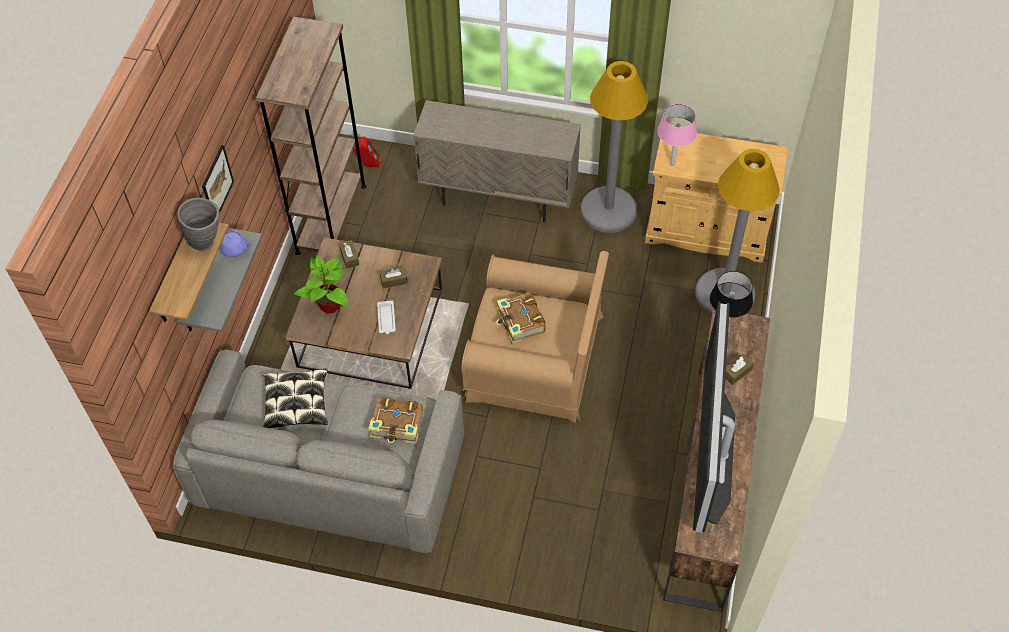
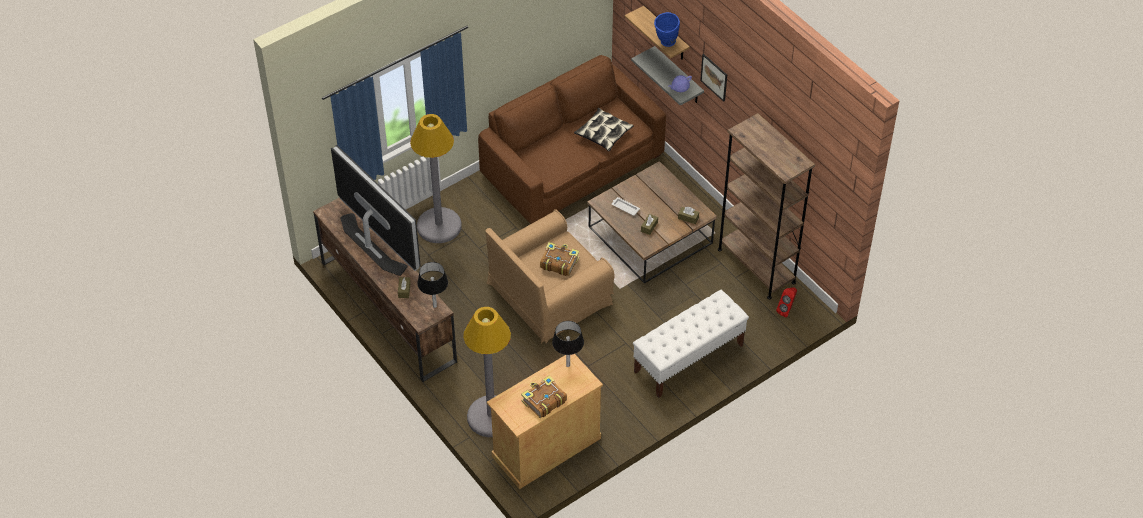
camera: 130 degrees right, 5 degrees down
grey sofa [173,349,464,553] -> brown sofa [478,55,666,224]
grey vase [177,198,219,251] -> blue vase [654,12,680,47]
potted plant [294,255,349,314] -> none
book [368,397,423,444] -> book moved to [521,376,567,418]
beige cabinet [413,100,581,223] -> white bench [633,290,749,398]
grey floor lamp [580,61,648,233] -> grey floor lamp moved to [410,114,462,243]
pink table lamp [658,104,697,166] -> black table lamp [552,321,584,367]

